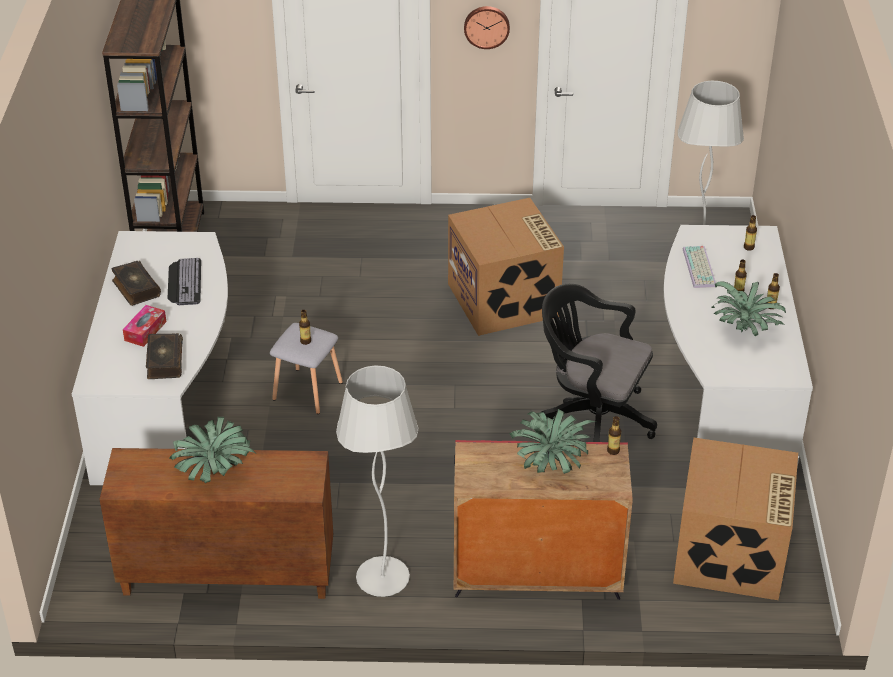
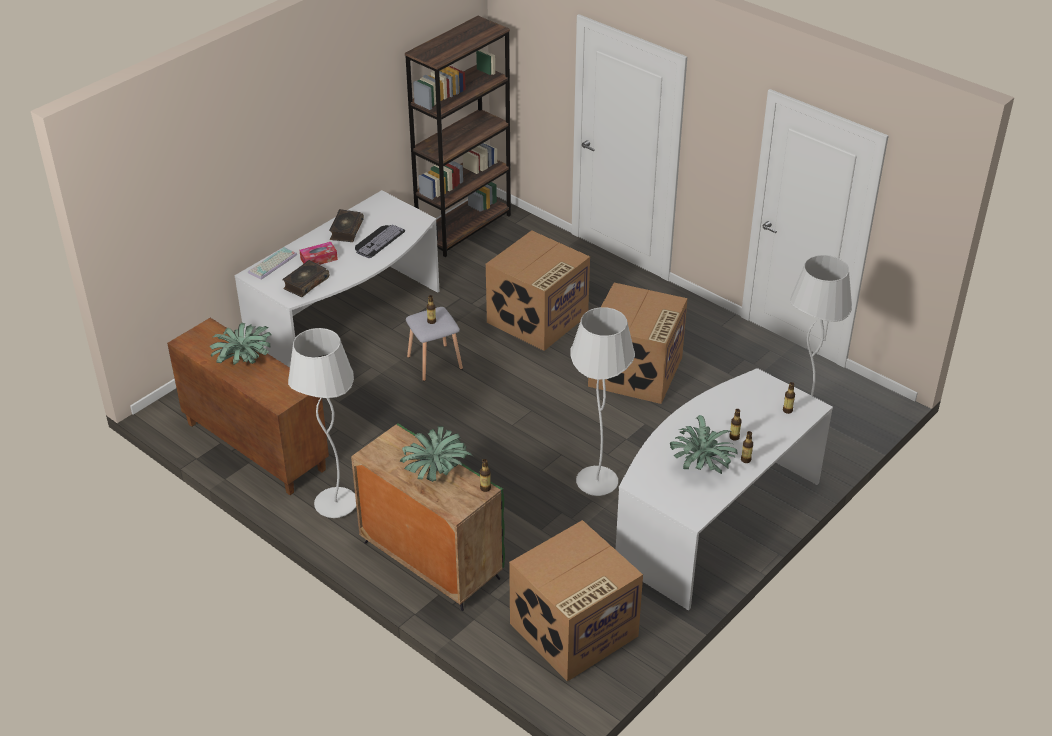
camera: 40 degrees right, 0 degrees up
red cabinet [453,440,633,600] -> green cabinet [351,423,505,611]
wall clock [464,6,510,49] -> none
black office chair [542,284,657,442] -> white floor lamp [570,307,635,496]
keyboard [683,246,716,288] -> keyboard moved to [248,247,297,280]
none -> cardboard box [486,230,590,351]

